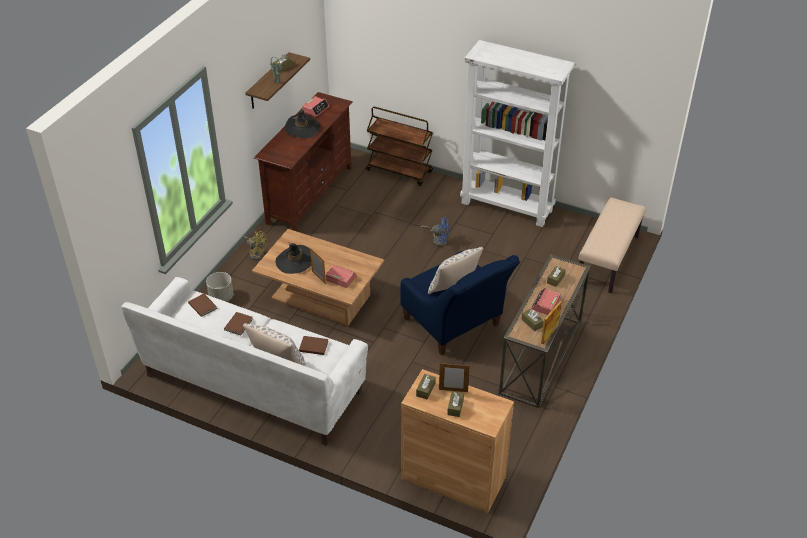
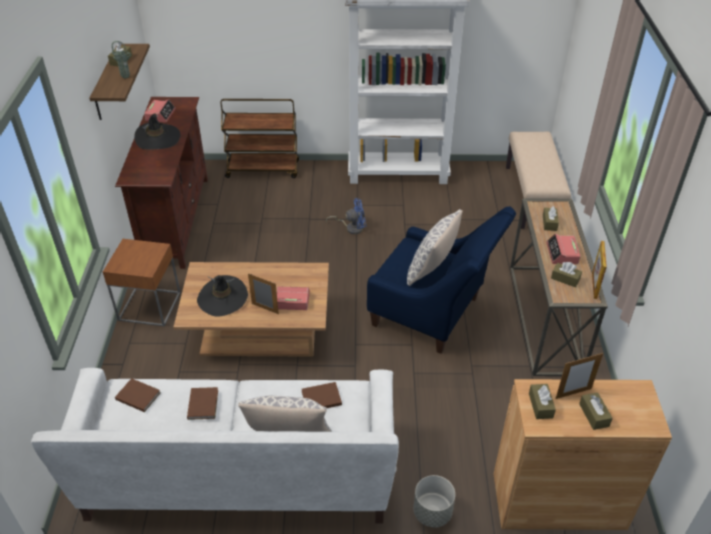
camera: 25 degrees left, 0 degrees up
grey planter [206,272,233,302] -> grey planter moved to [414,475,455,528]
yellow fan [244,231,267,260] -> brown side table [103,239,181,326]

